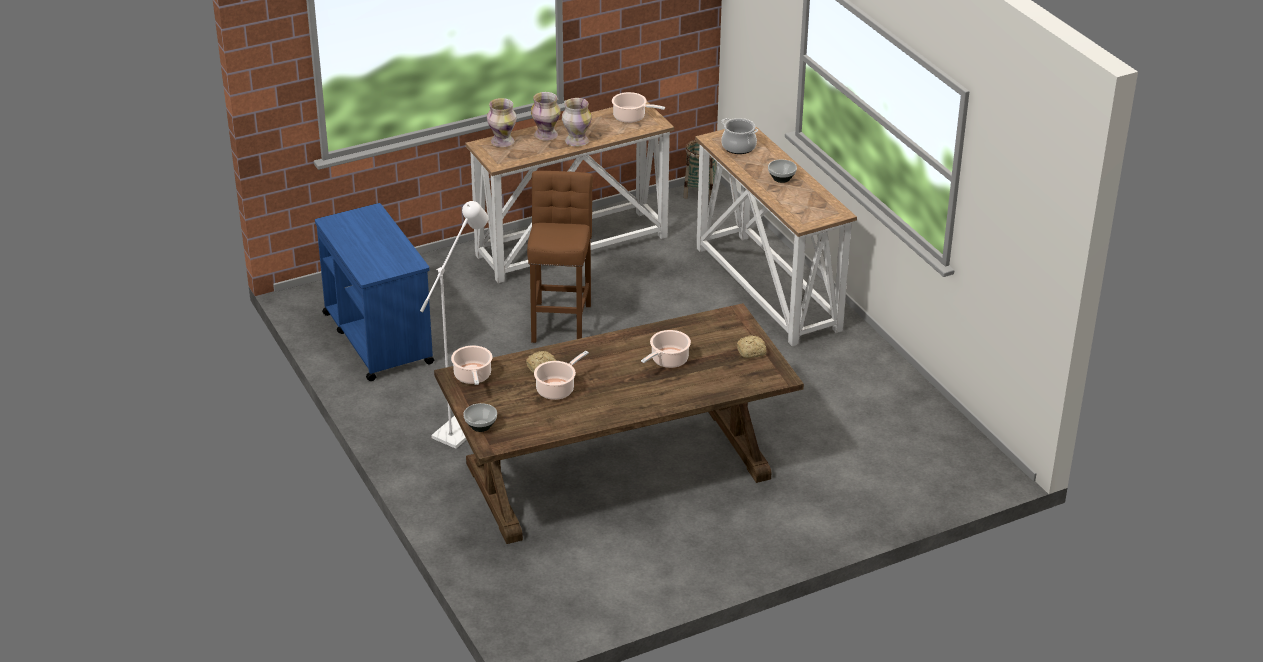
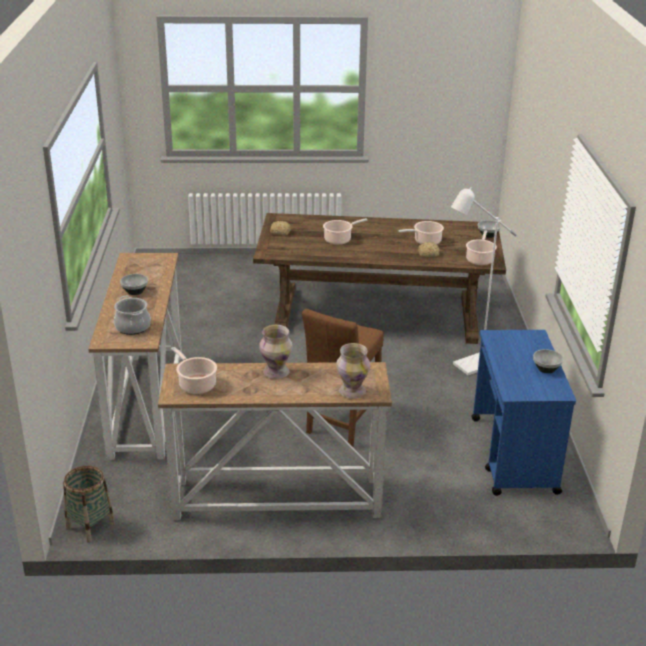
camera: 155 degrees left, 5 degrees down
vase [531,92,561,141] -> none
none -> bowl [533,349,563,373]

